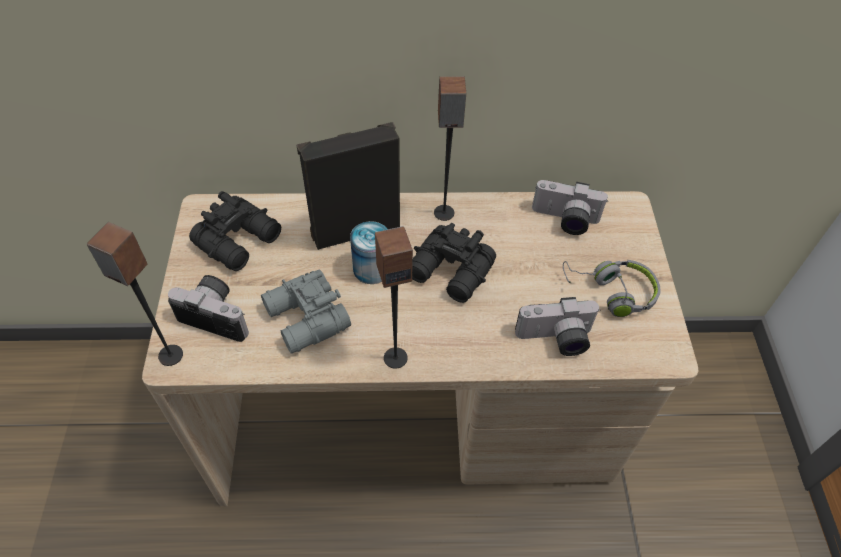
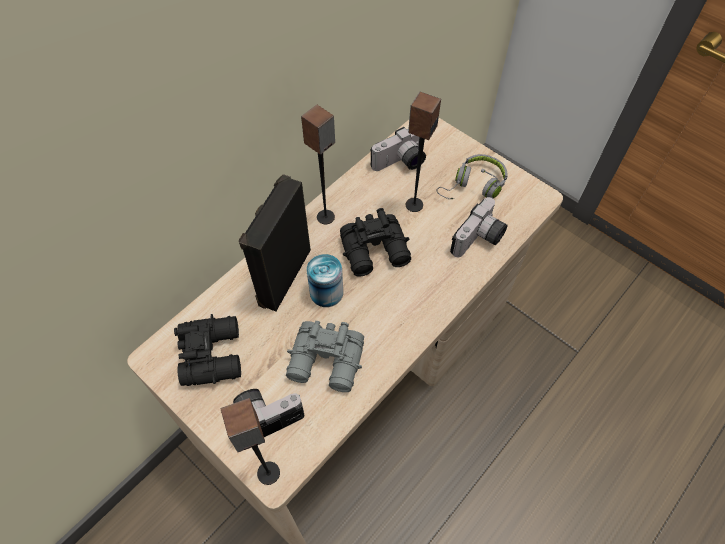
camera: 45 degrees left, 5 degrees up
speaker [375,226,413,369] -> speaker moved to [406,92,441,212]

